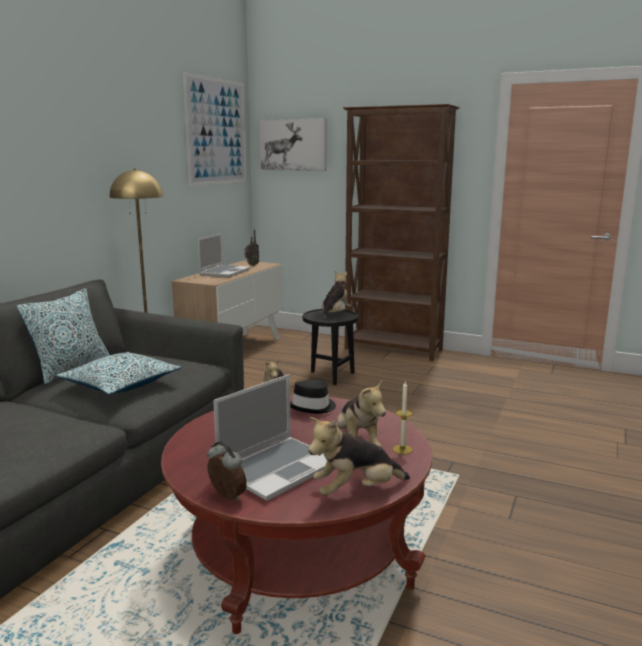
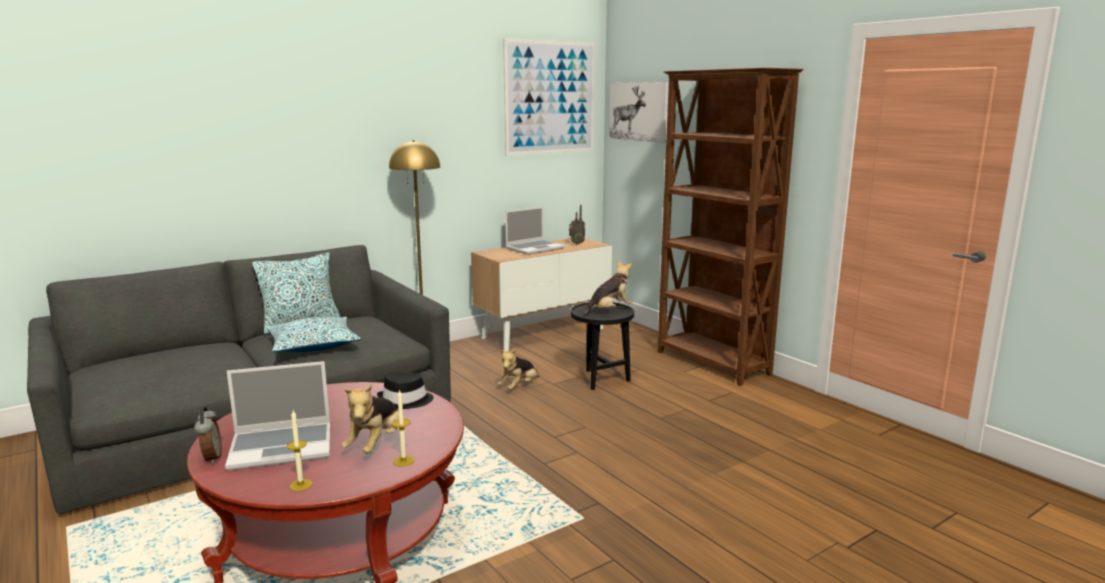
camera: 30 degrees right, 0 degrees up
plush toy [308,417,410,496] -> candle [287,410,313,491]

